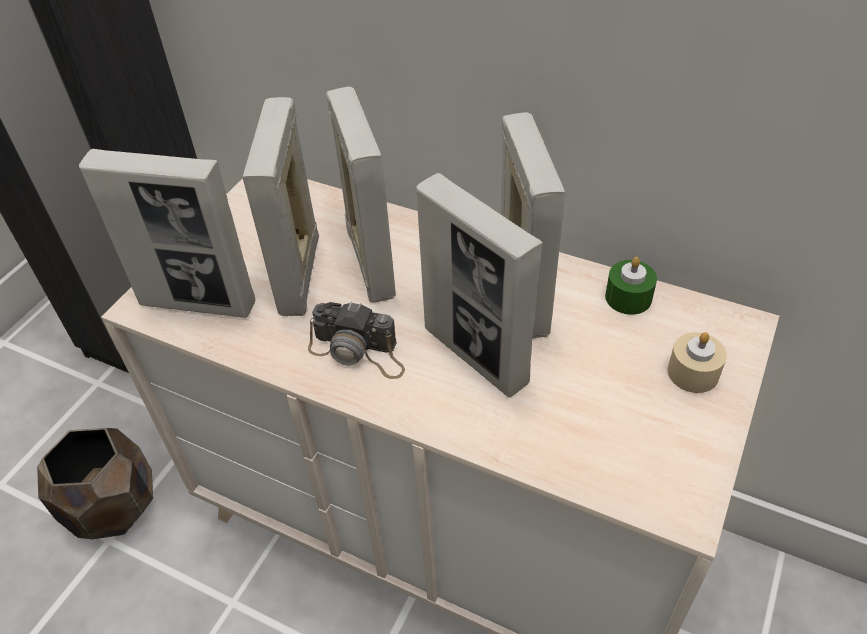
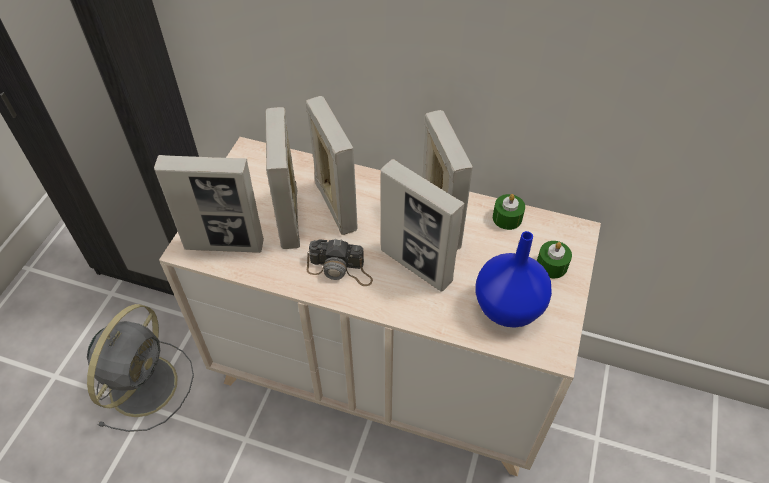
camera: 10 degrees left, 5 degrees up
brown planter [37,428,153,539] -> grey fan [87,304,194,432]
beige candle [668,332,727,393] -> green candle [537,241,572,278]
none -> blue vase [475,231,552,327]

